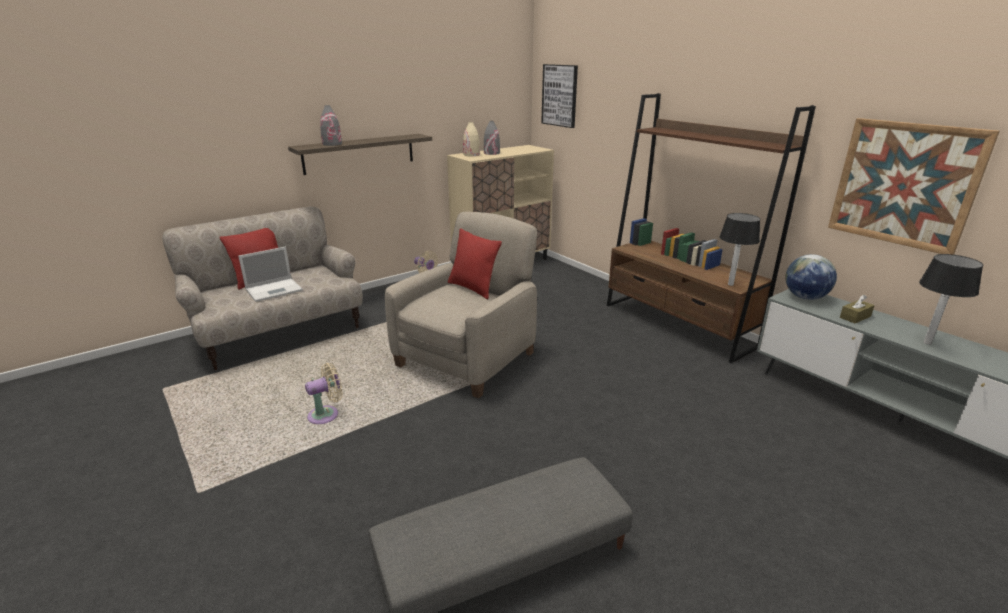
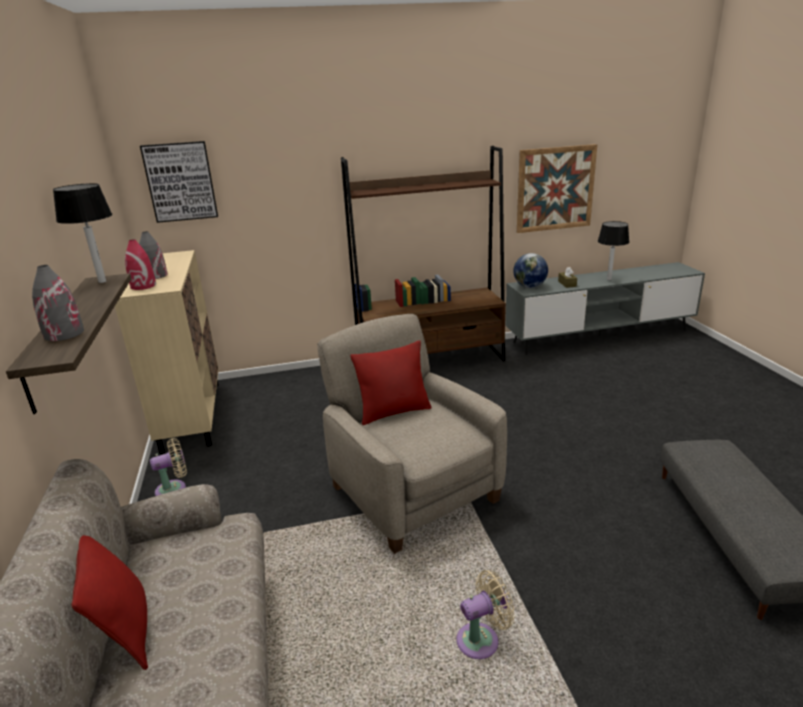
camera: 65 degrees left, 0 degrees up
laptop [238,247,303,302] -> none
beige fan [305,363,343,424] -> beige fan turned 75 degrees clockwise [457,570,515,659]
beige vase [463,122,480,157] -> red vase [125,239,156,290]
table lamp [719,213,760,286] -> table lamp moved to [53,183,112,283]

